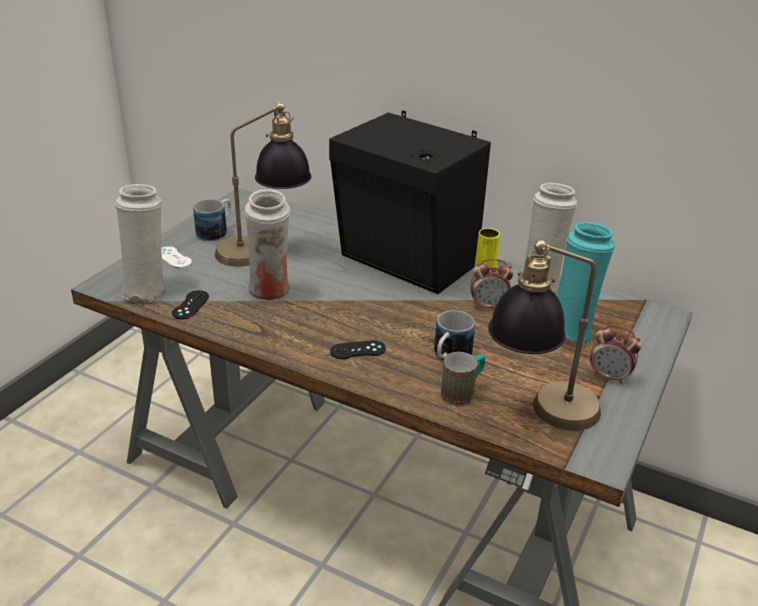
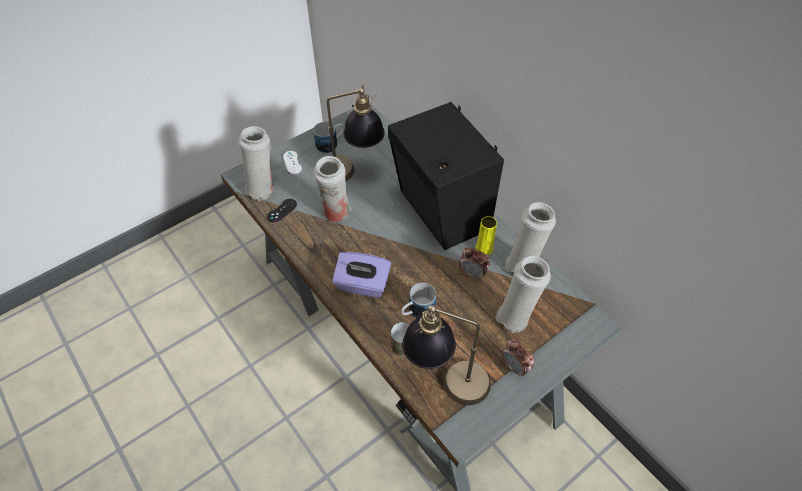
camera: 25 degrees right, 20 degrees up
black game controller [330,340,386,359] -> purple tissue box [332,252,391,298]
turquoise vase [557,222,615,345] -> white vase [495,256,551,333]

